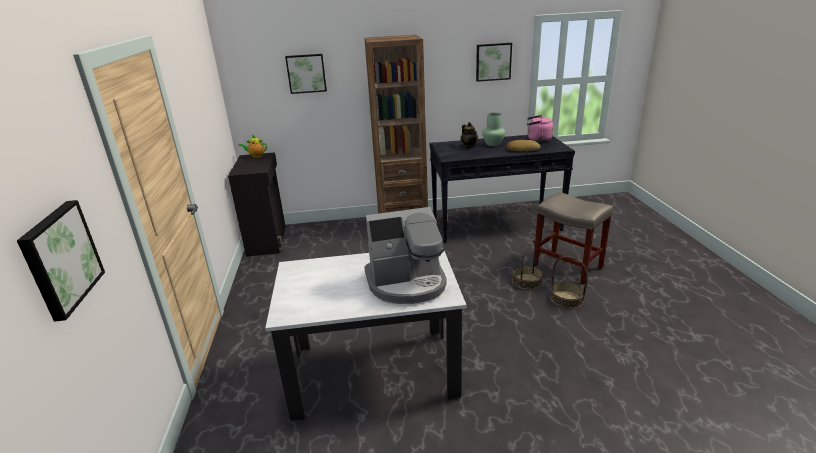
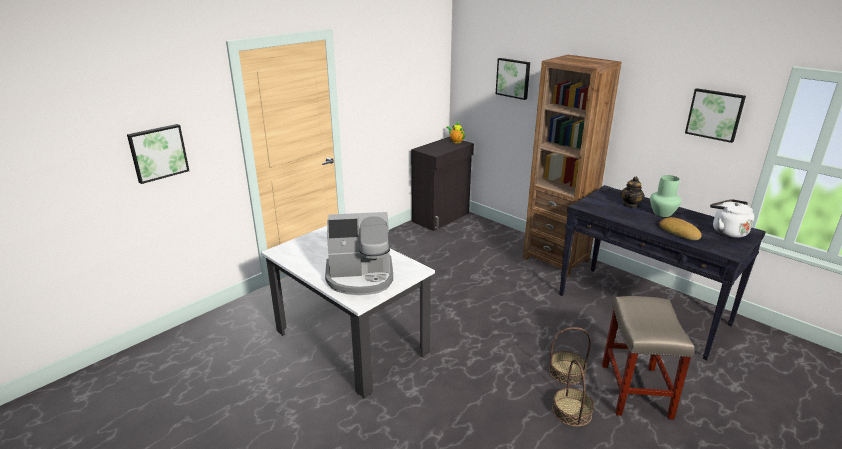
camera: 50 degrees right, 0 degrees up
coffee machine [364,207,447,304] -> coffee machine turned 45 degrees counterclockwise [325,212,393,295]
pink kettle [527,115,553,142] -> white kettle [710,199,754,238]

